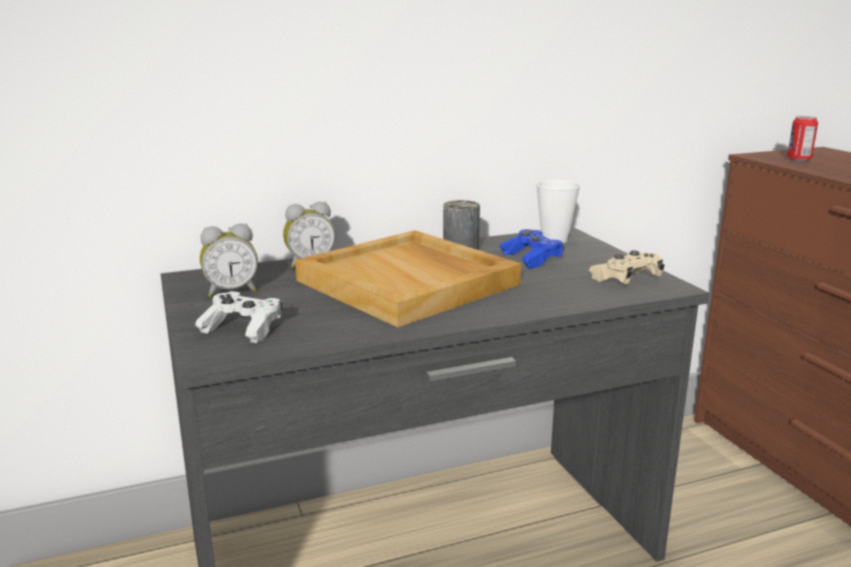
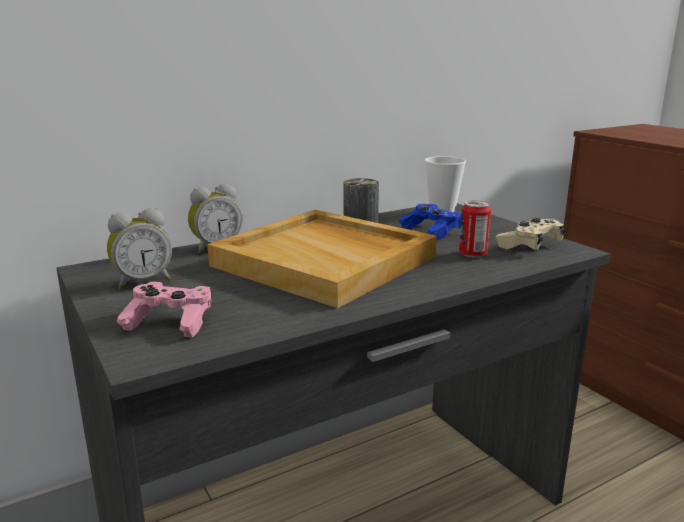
camera: 10 degrees left, 0 degrees up
white game controller [195,291,282,343] -> pink game controller [117,282,212,338]
can [787,116,818,162] -> can moved to [459,200,491,258]

